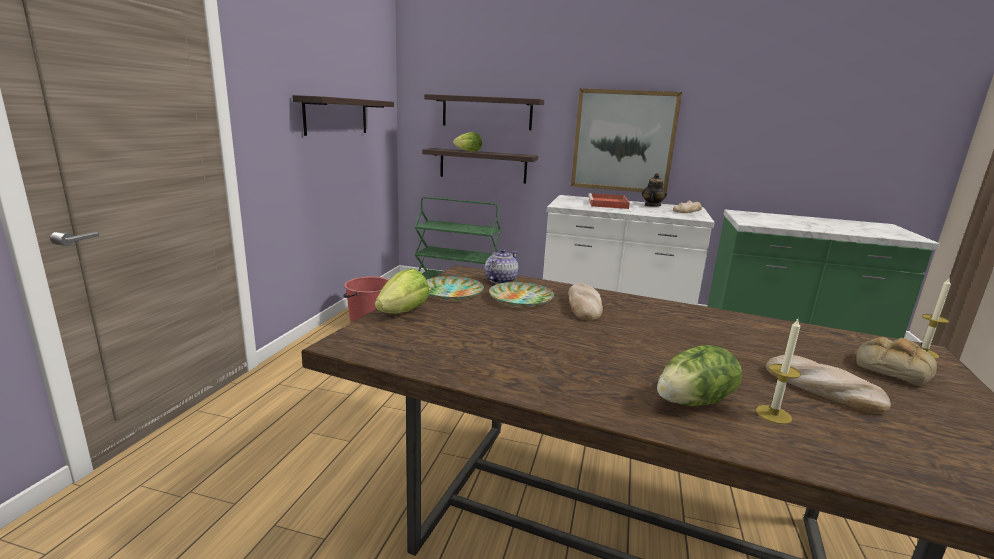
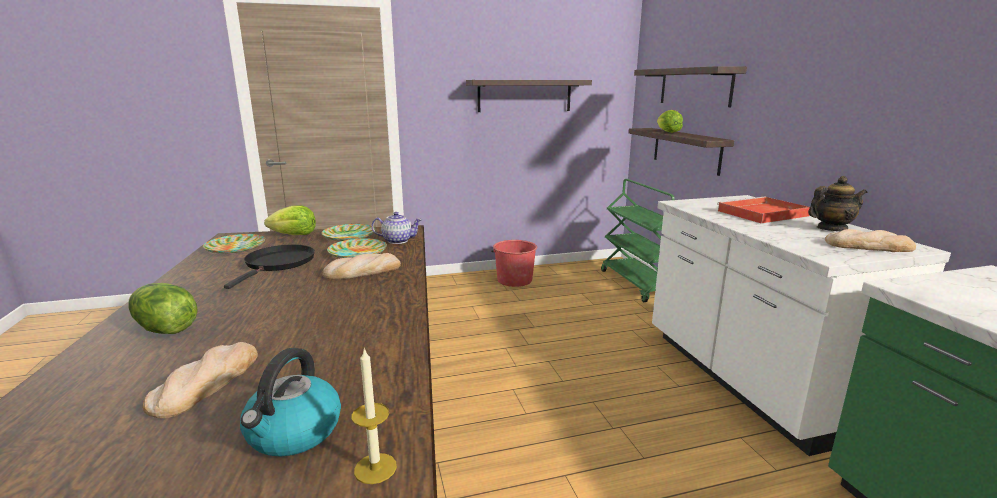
camera: 60 degrees right, 0 degrees up
picture [571,88,682,192] -> none
candle [756,317,801,424] -> none
bread [856,337,937,386] -> kettle [240,348,341,456]
none -> plate [203,234,265,253]
none -> black frying pan [224,244,315,289]

